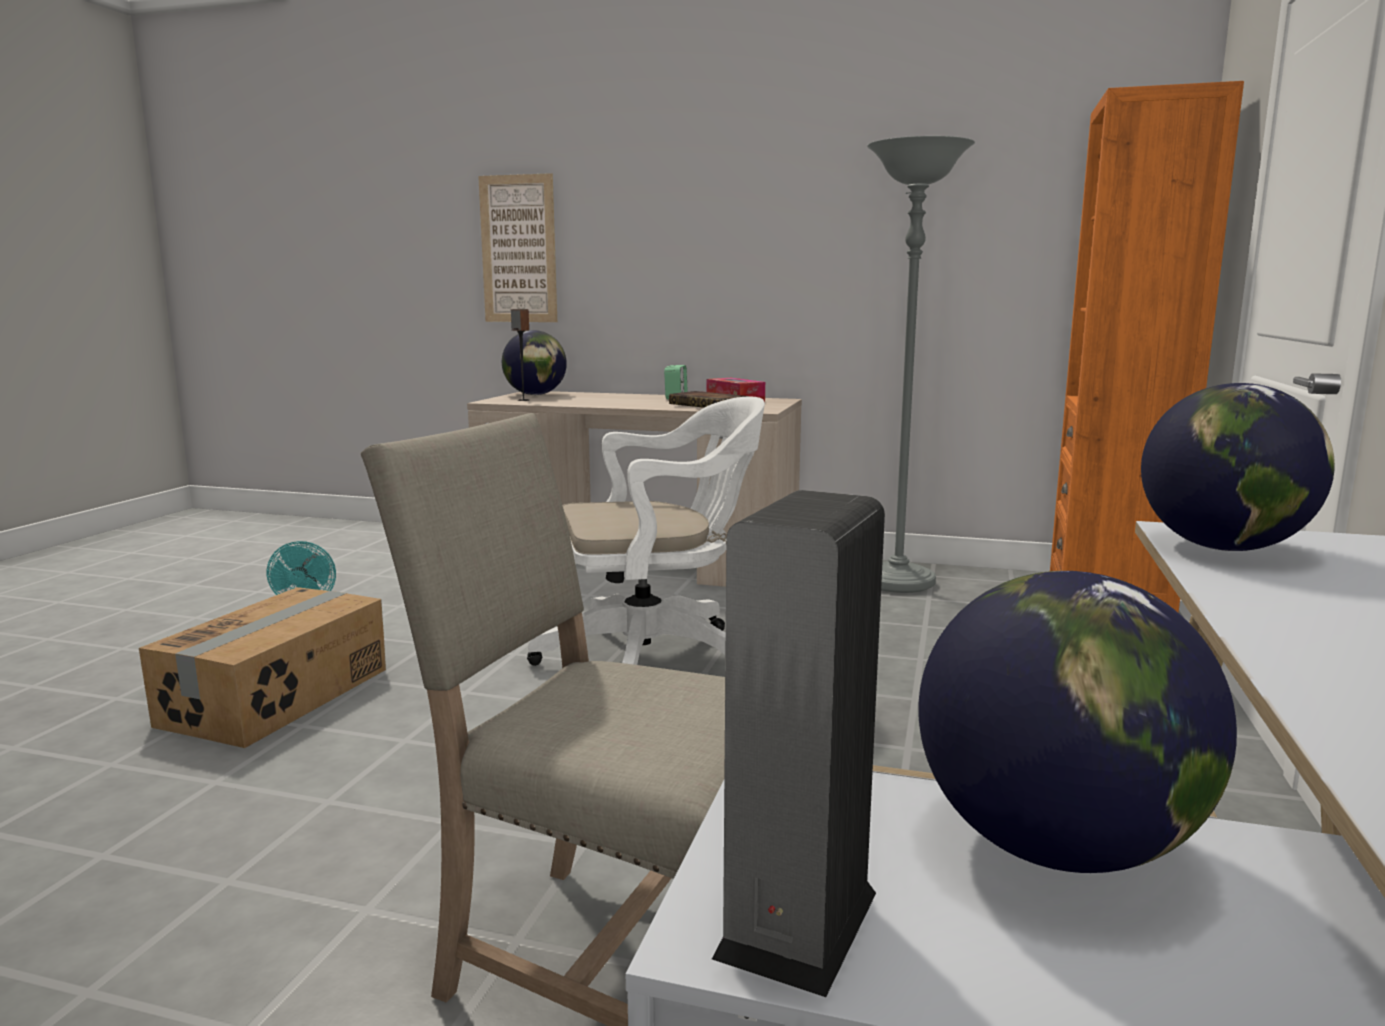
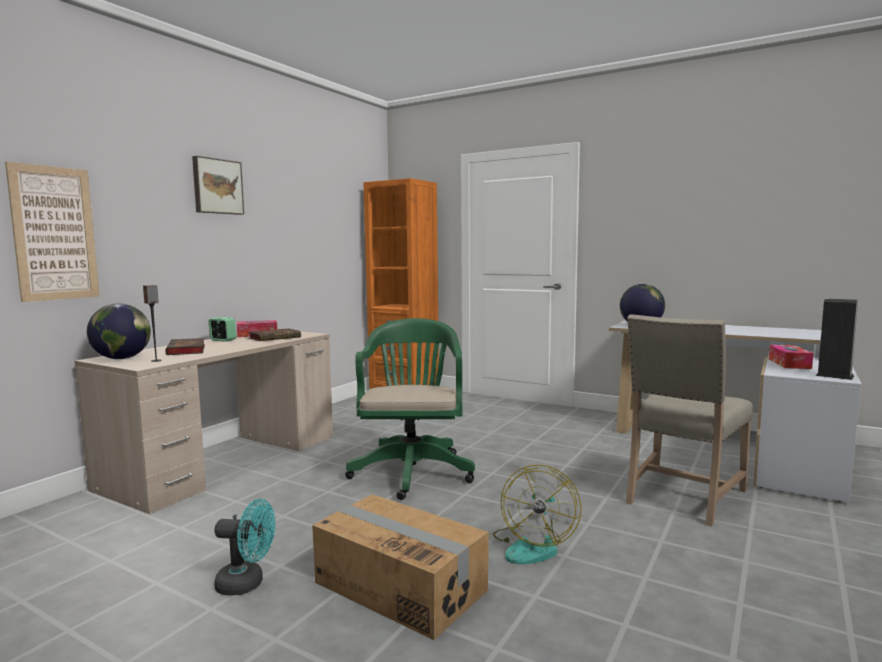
camera: 75 degrees left, 5 degrees down
white office chair [527,396,765,666] -> green office chair [345,318,475,500]
grey floor lamp [867,136,975,593] -> none
globe [919,571,1237,873] -> tissue box [769,345,813,369]
none -> book [165,338,205,355]
none -> picture [192,156,244,215]
none -> fan [493,464,582,564]

